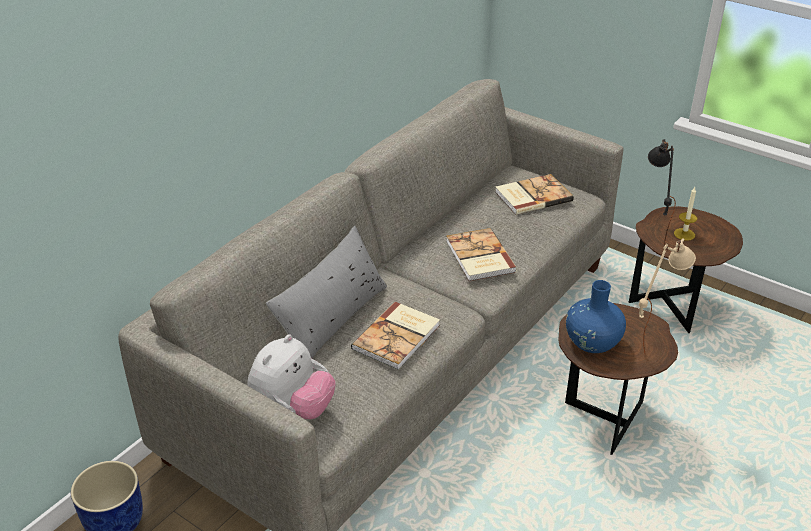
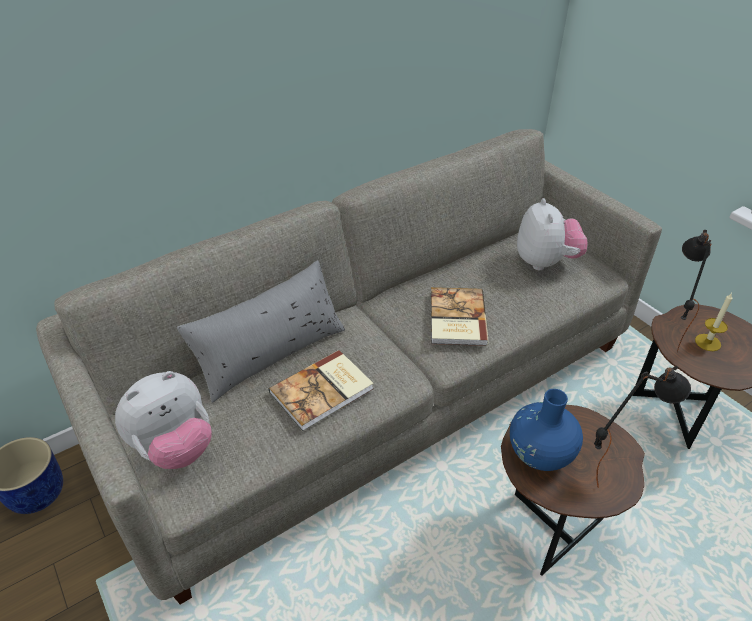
camera: 20 degrees right, 5 degrees up
book [495,174,574,215] -> plush toy [517,198,588,271]
beige table lamp [639,239,696,355] -> black table lamp [594,366,691,488]

